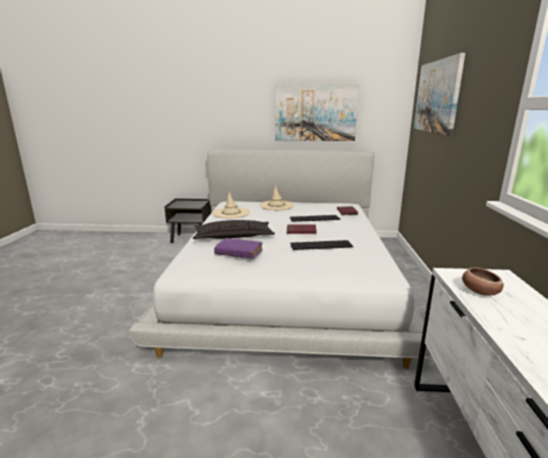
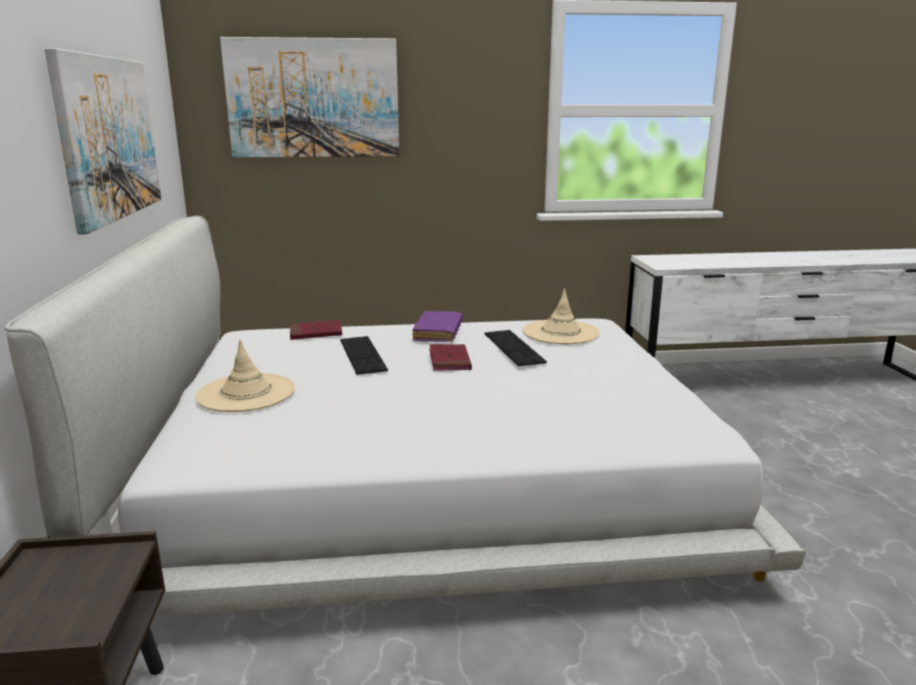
camera: 100 degrees left, 0 degrees up
pillow [193,220,275,239] -> none
beige hat [213,191,250,218] -> beige hat moved to [523,288,600,344]
purple book [214,238,263,258] -> purple book moved to [412,311,463,342]
bowl [462,267,504,295] -> none

